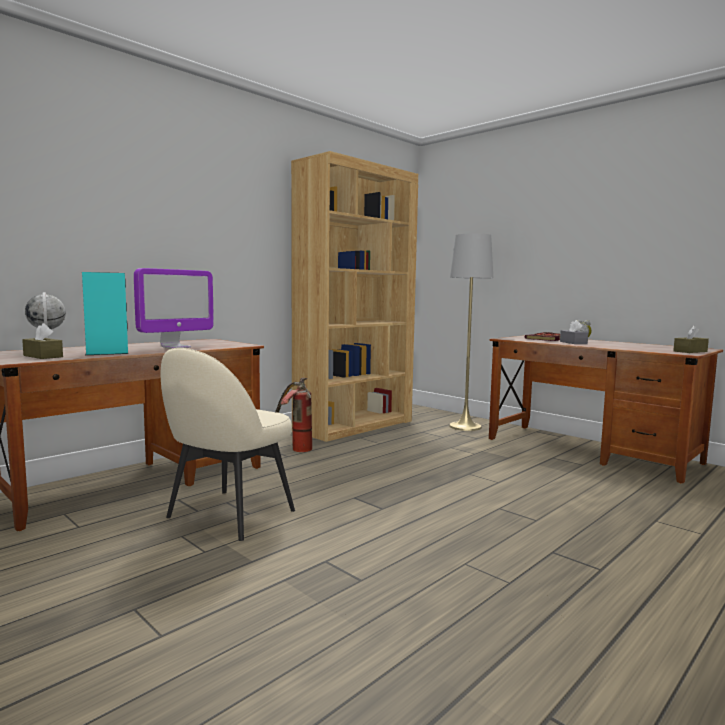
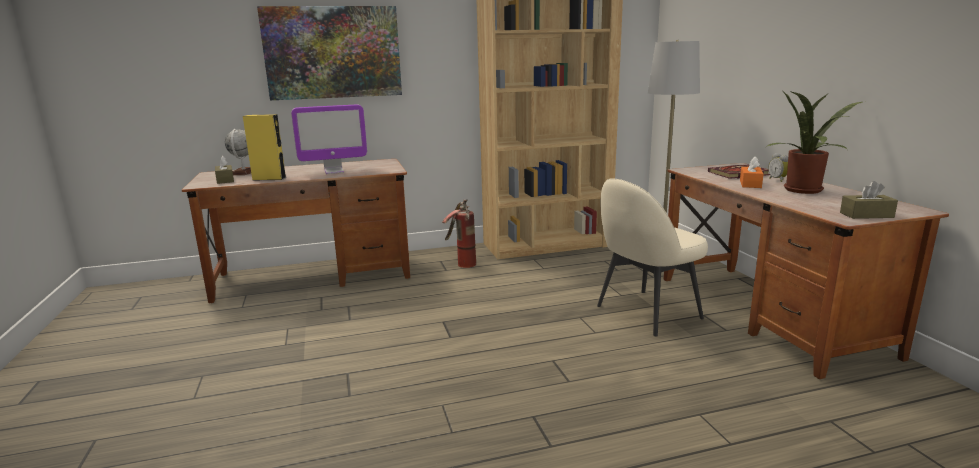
camera: 30 degrees right, 10 degrees up
turquoise speaker [82,272,129,355] -> yellow speaker [243,114,287,181]
beige chair [161,348,295,541] -> beige chair moved to [597,179,708,337]
grey tissue box [560,320,588,344] -> orange tissue box [740,156,763,188]
none -> picture [257,6,402,100]
none -> potted plant [766,90,862,194]

